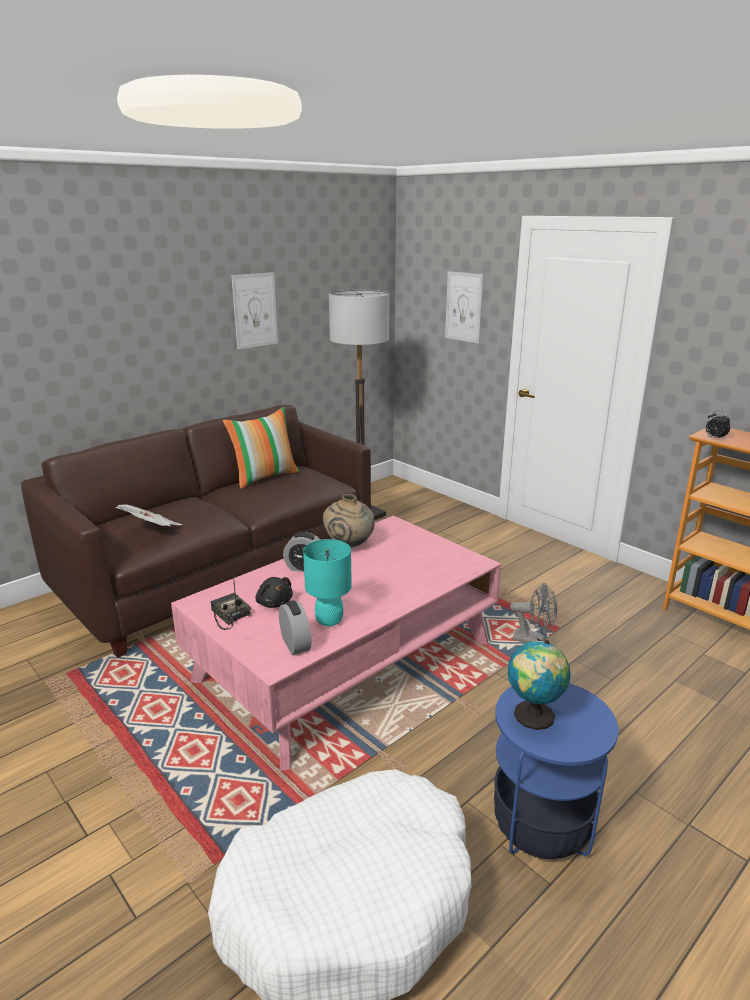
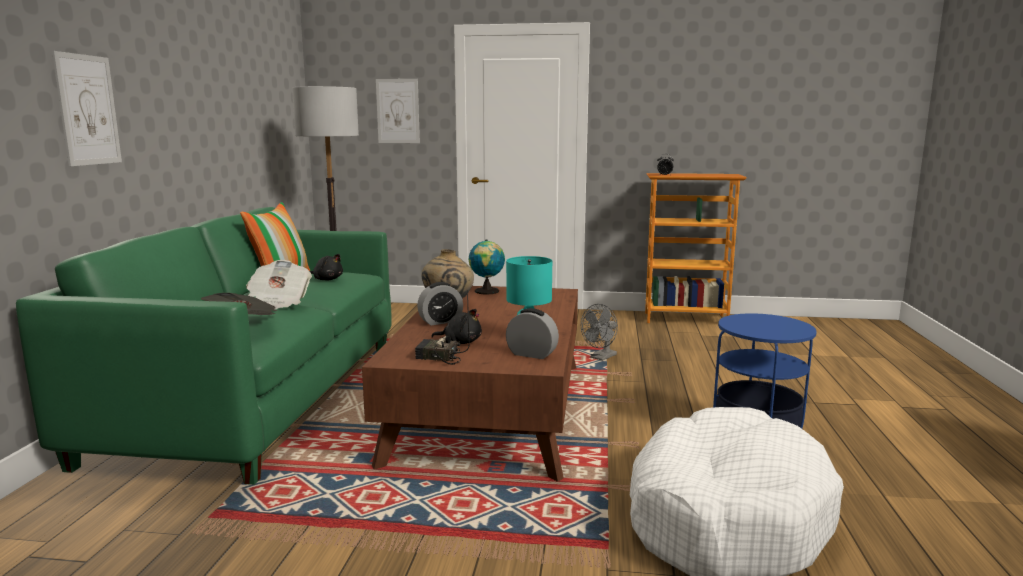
camera: 40 degrees left, 10 degrees down
brown sofa [21,405,371,658] -> green sofa [16,207,392,485]
pink coffee table [171,515,501,771] -> brown coffee table [362,286,578,482]
picture [231,272,278,349] -> picture moved to [52,51,122,166]
globe [508,640,571,730] -> globe moved to [468,239,505,295]
grey fan [510,583,557,643] -> grey fan turned 150 degrees clockwise [581,304,618,361]
none -> newspaper [246,260,312,310]
none -> black plush toy [310,254,343,281]

